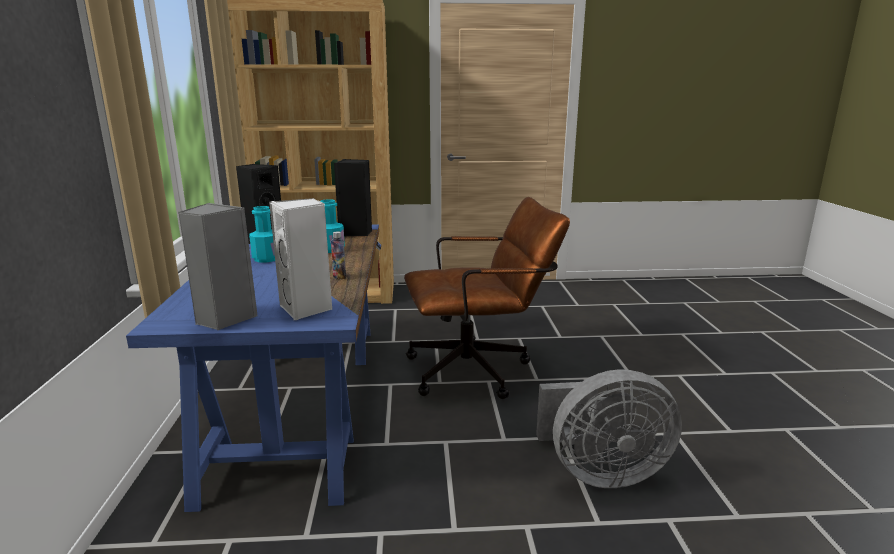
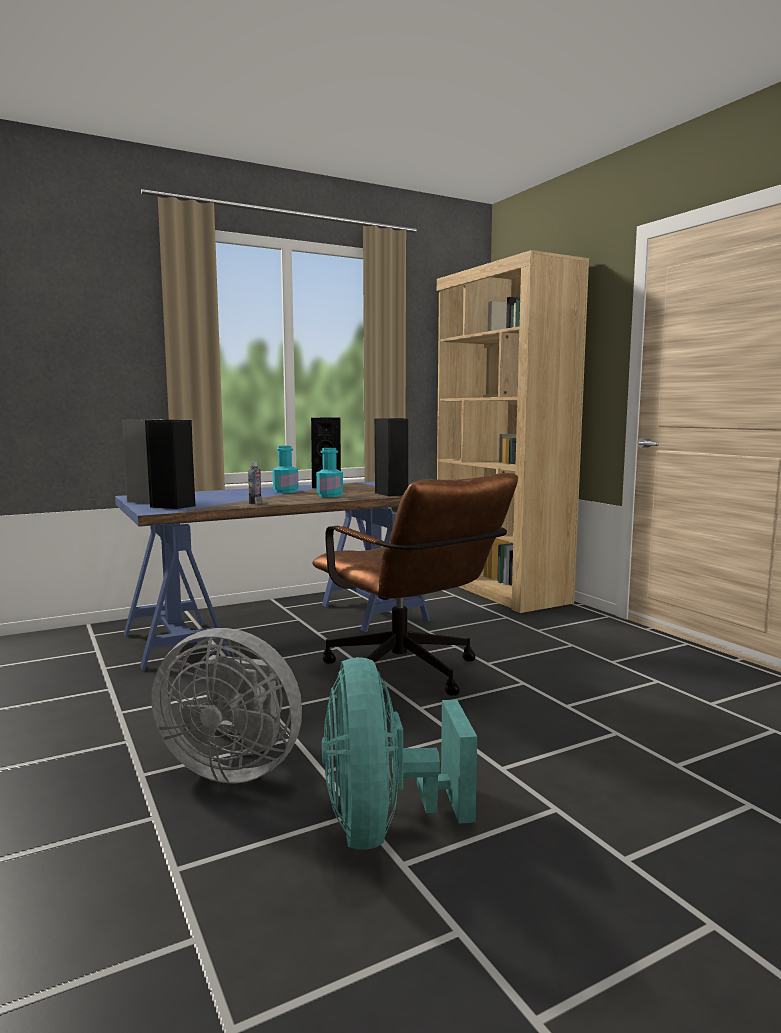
camera: 65 degrees right, 10 degrees down
white speaker [269,198,332,320] -> black speaker [145,420,195,509]
grey fan [536,369,682,488] -> grey fan turned 45 degrees counterclockwise [151,628,302,784]
none -> turquoise fan [322,657,477,850]

